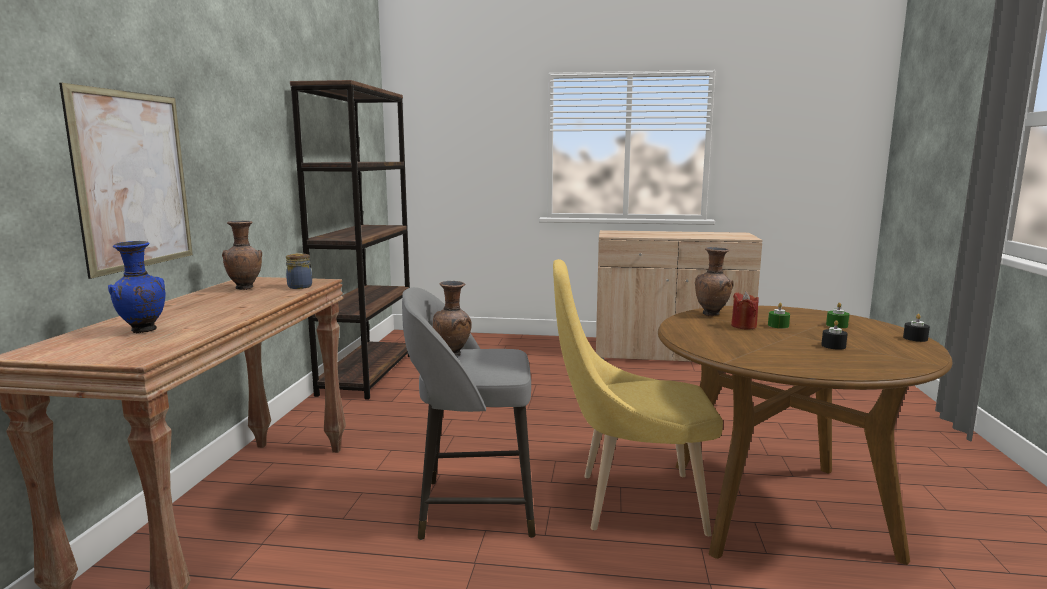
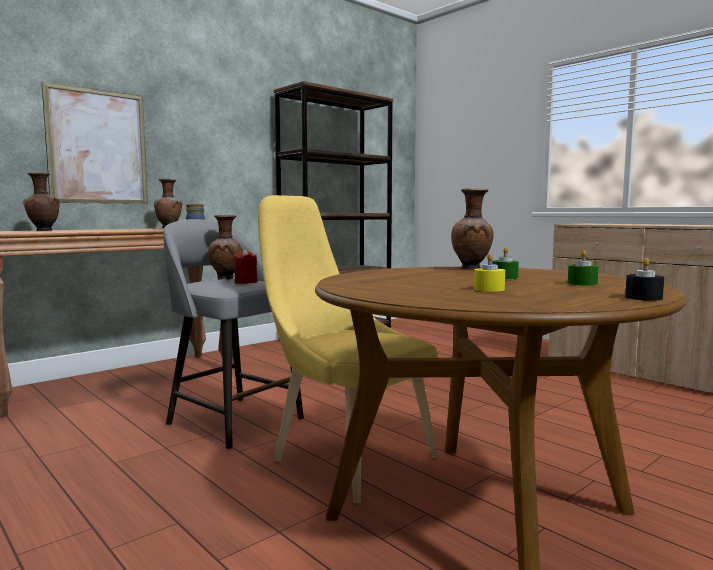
camera: 40 degrees right, 5 degrees down
blue vase [108,241,165,333] -> brown vase [23,173,59,231]
red candle [731,291,759,329] -> red candle moved to [233,249,258,284]
black candle [821,320,848,350] -> yellow candle [474,253,505,292]

